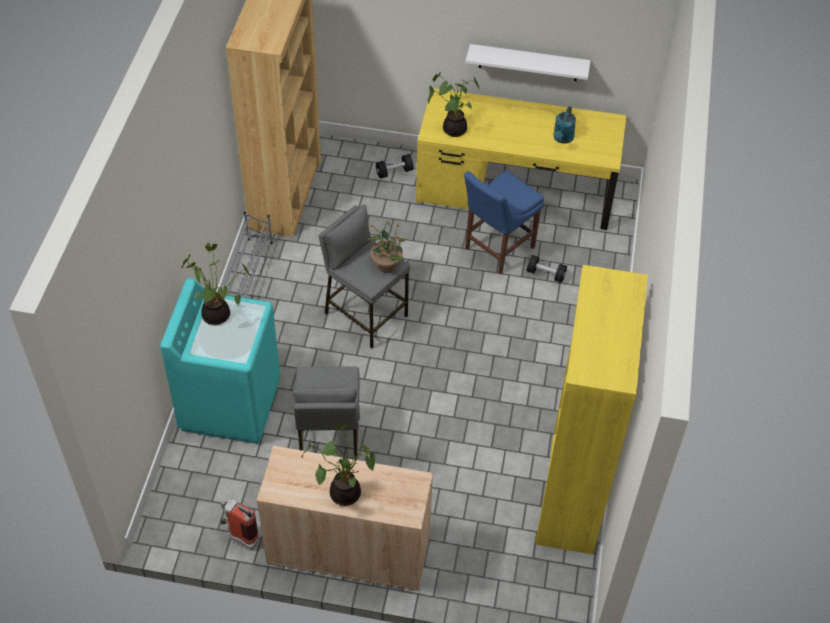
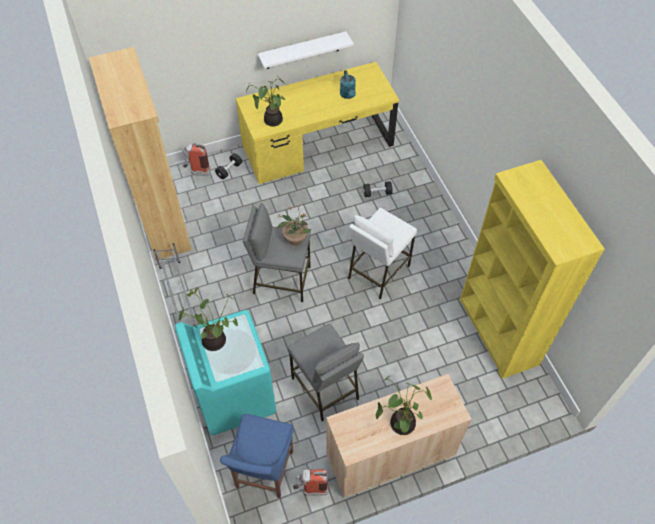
camera: 30 degrees left, 5 degrees up
blue chair [464,171,544,274] -> blue chair moved to [220,414,294,498]
none -> fire extinguisher [182,143,211,176]
none -> white stool [348,208,417,299]

